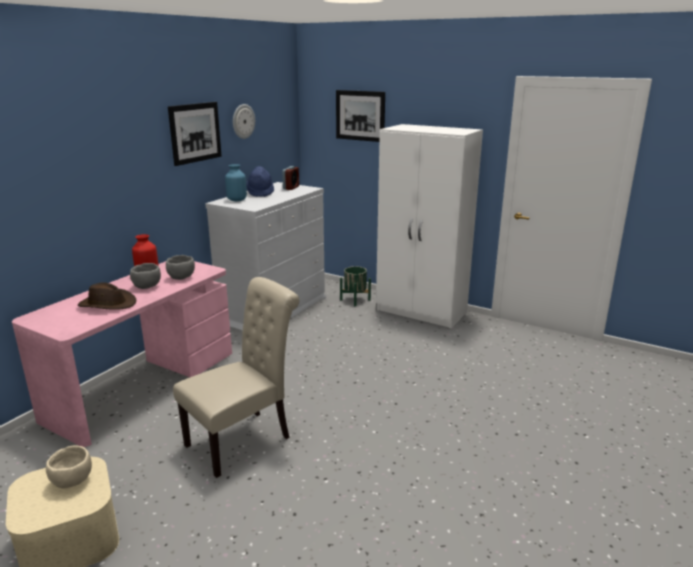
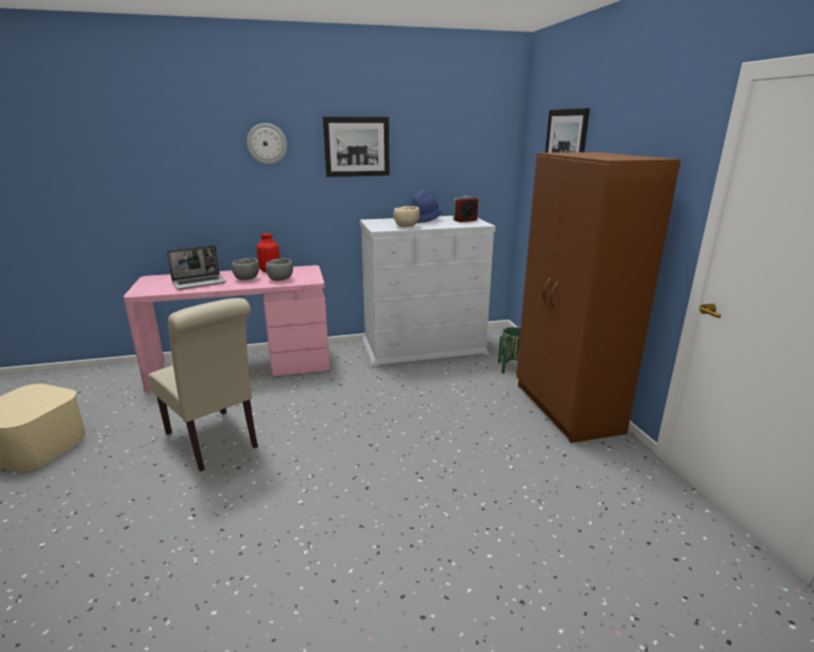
camera: 45 degrees right, 0 degrees up
beige bowl [46,445,92,488] -> beige bowl moved to [394,206,420,227]
brown hat [78,282,136,310] -> laptop [167,245,226,290]
beige chair [173,277,300,478] -> beige chair turned 45 degrees clockwise [148,298,258,472]
blue vase [225,164,247,201] -> none
wall clock [233,104,255,139] -> wall clock moved to [247,123,287,164]
white wardrobe [376,124,483,328] -> brown wardrobe [516,152,681,443]

